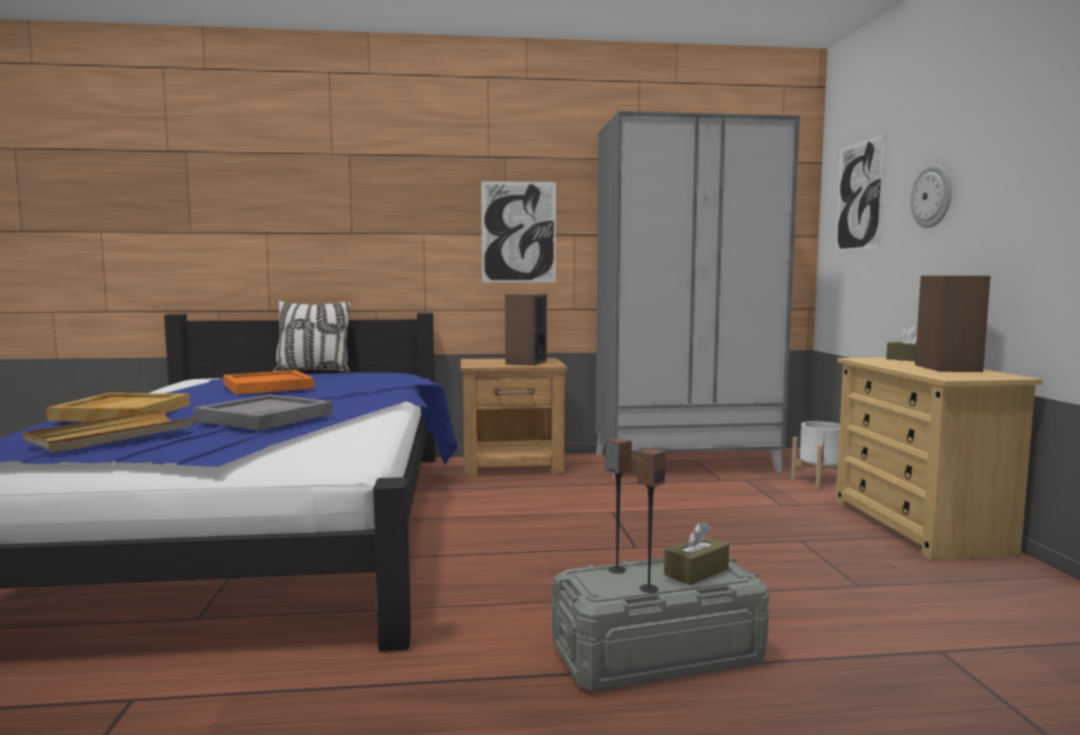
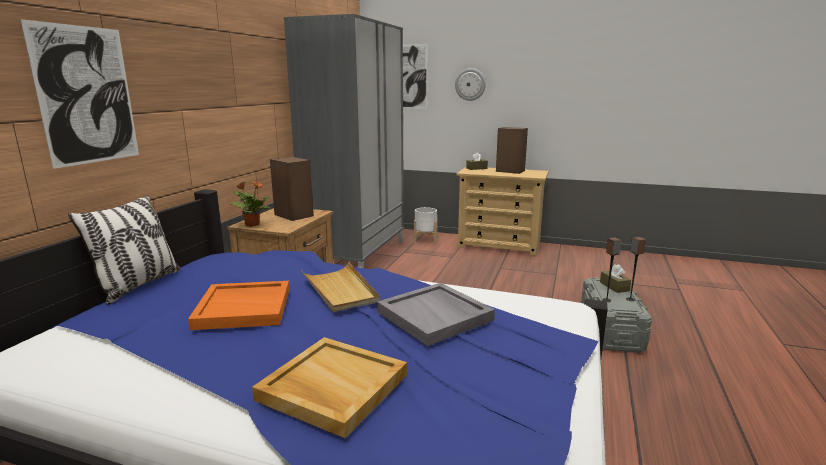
camera: 65 degrees left, 10 degrees up
beige tray [23,409,197,453] -> beige tray moved to [301,262,380,312]
picture [481,181,556,282] -> picture moved to [20,19,139,169]
none -> potted plant [230,181,271,227]

